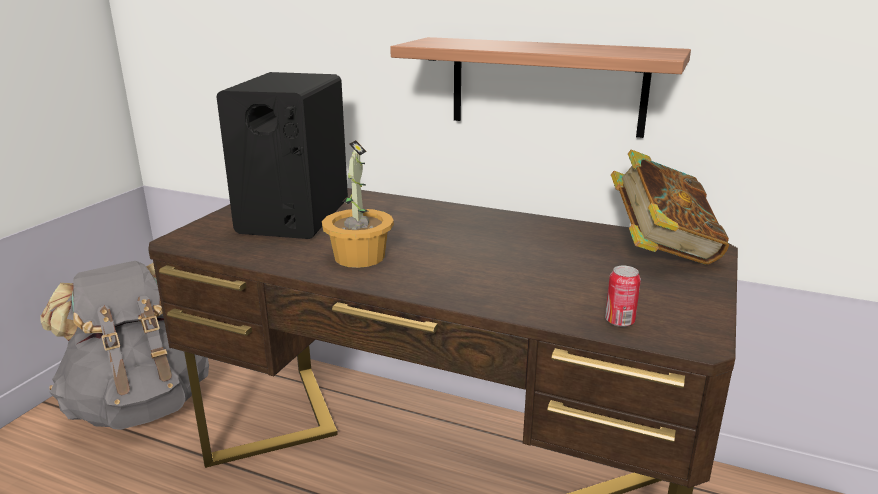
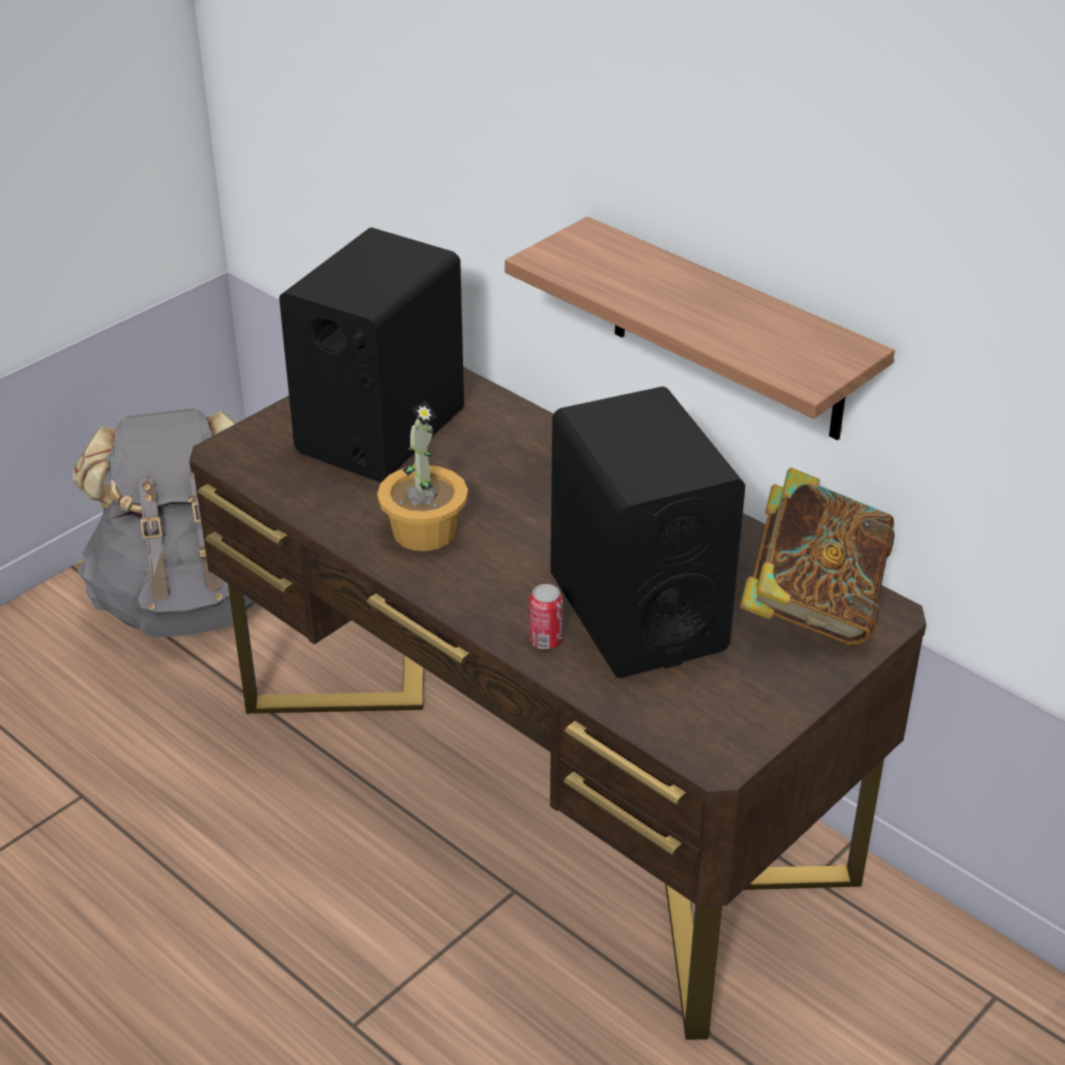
camera: 20 degrees right, 15 degrees up
can [605,266,641,327] -> can moved to [529,584,563,649]
none -> black speaker [550,386,745,678]

